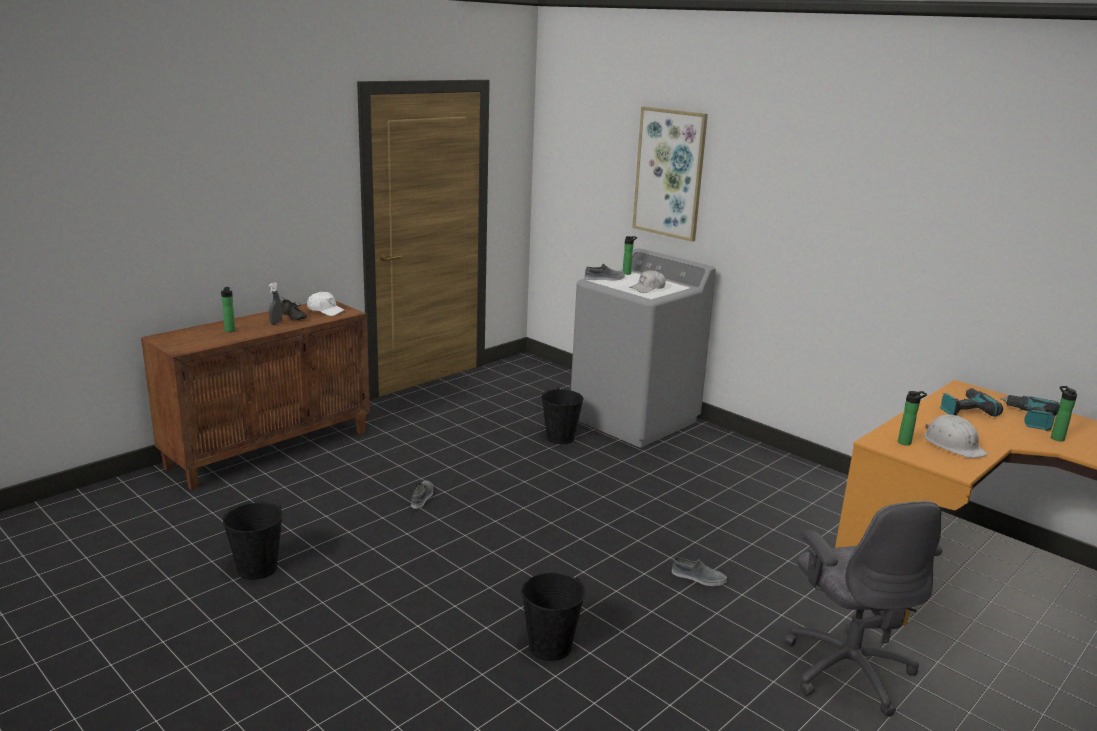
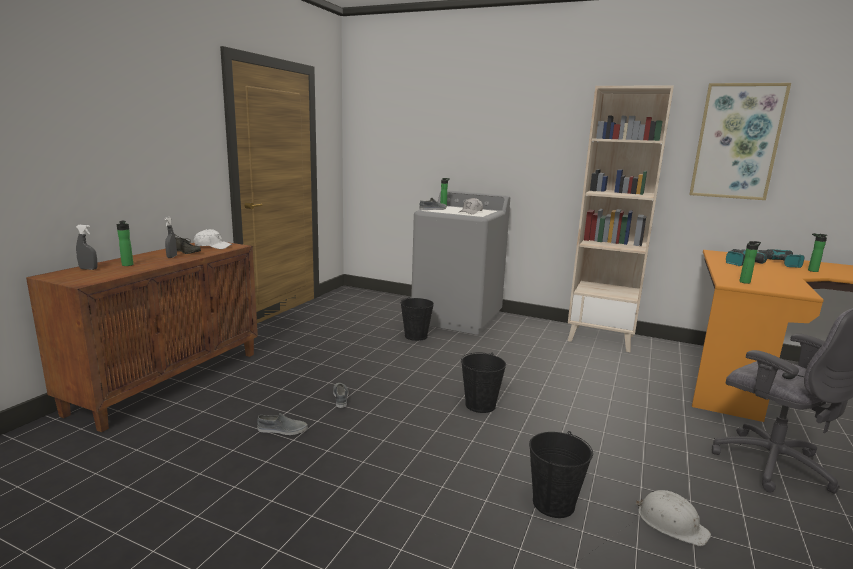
camera: 20 degrees left, 5 degrees down
black bucket [223,501,283,580] -> black bucket moved to [461,352,506,413]
picture [632,107,708,242] -> picture moved to [689,83,791,200]
grey shoe [672,557,727,586] -> grey shoe moved to [257,413,308,435]
white hard hat [924,414,988,458] -> white hard hat moved to [636,490,711,546]
none -> grey spray bottle [76,225,98,270]
none -> beige bookcase [568,86,674,352]

